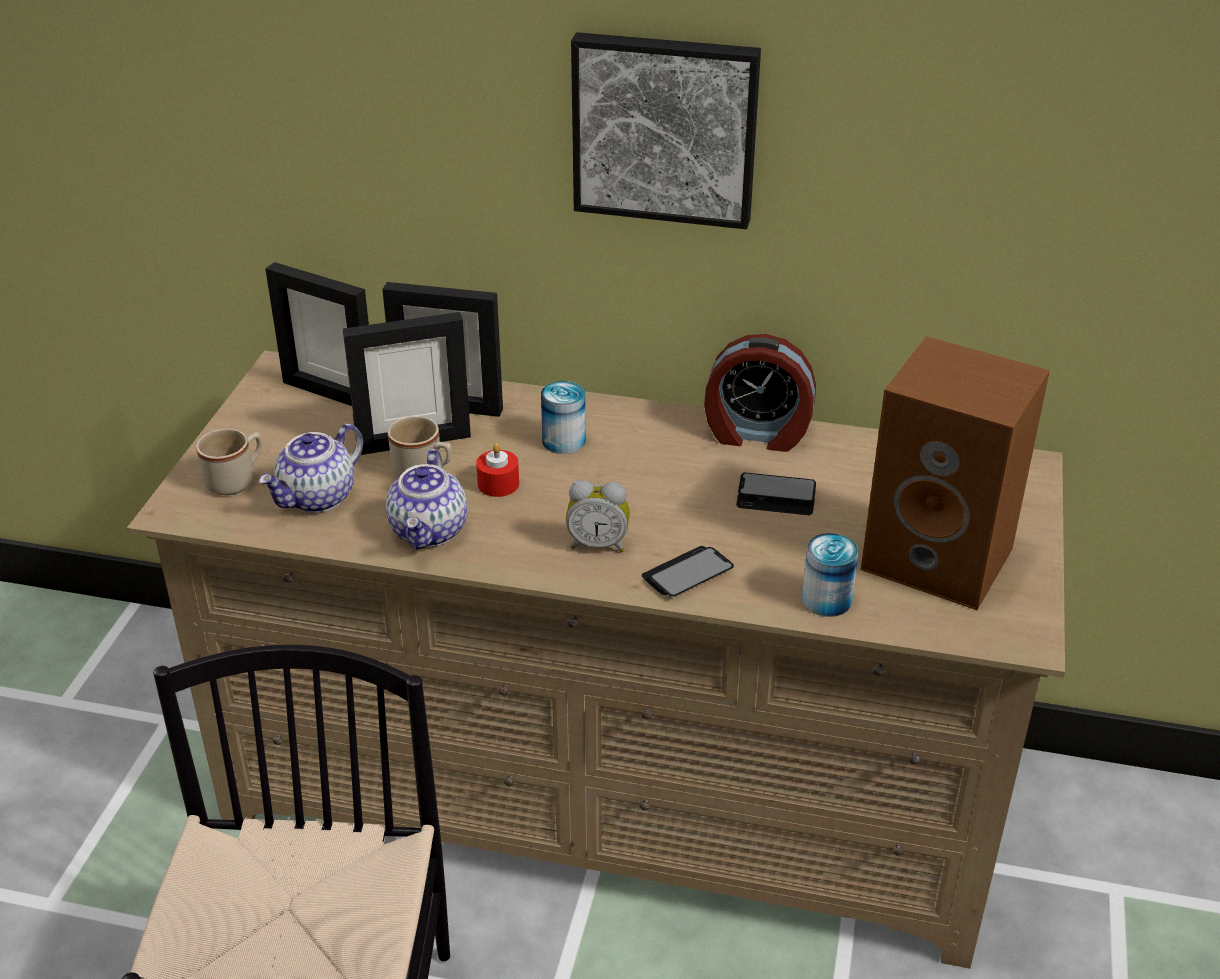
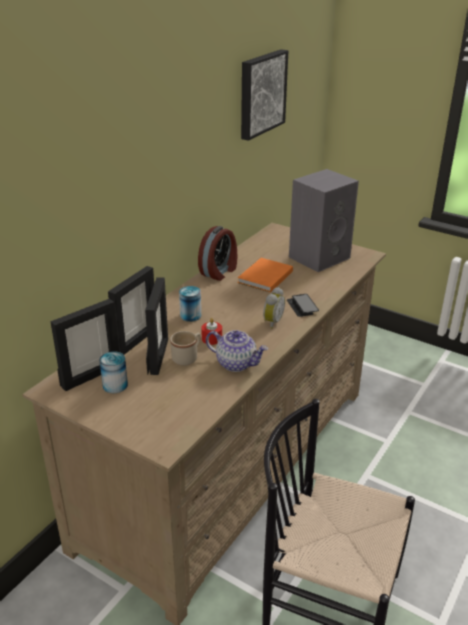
camera: 70 degrees left, 5 degrees down
beige mug [196,429,262,495] -> none
teapot [258,424,363,513] -> none
picture [571,32,761,229] -> picture moved to [241,49,288,141]
phone [736,472,816,515] -> orange book [238,258,293,293]
can [802,533,858,617] -> can moved to [99,351,128,393]
brown speaker [861,336,1050,610] -> grey speaker [289,169,359,272]

